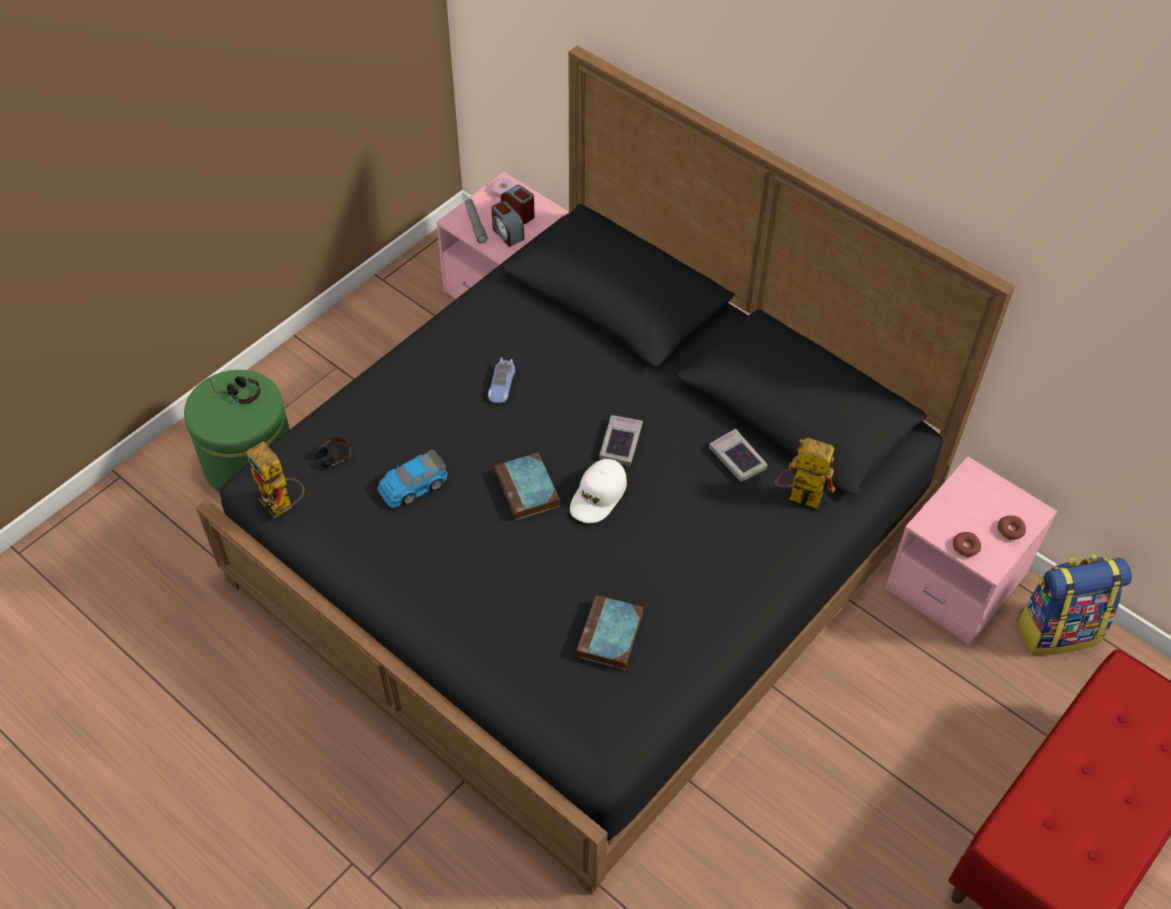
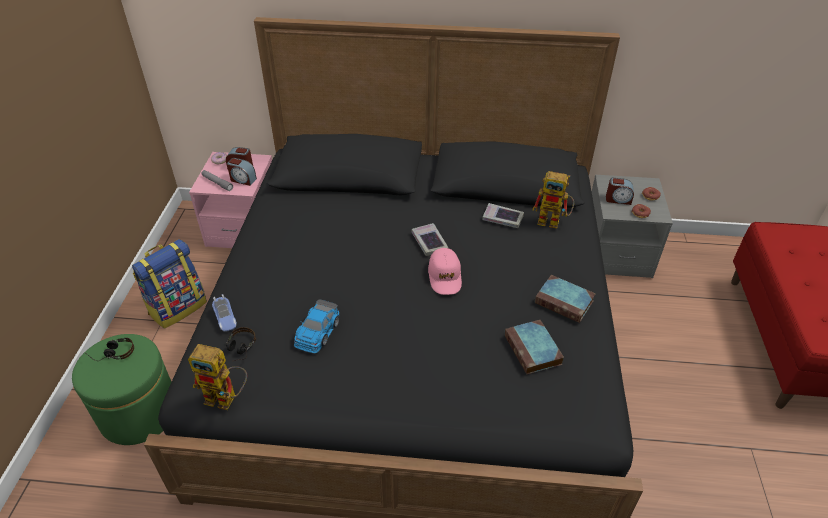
camera: 35 degrees left, 10 degrees down
toy car [488,358,515,403] -> toy car moved to [212,294,237,332]
book [495,453,560,520] -> book moved to [534,275,596,323]
white cap [570,459,627,523] -> pink cap [428,248,462,295]
toy robot [775,438,835,509] -> toy robot turned 150 degrees counterclockwise [532,171,574,229]
pink nightstand [885,456,1057,645] -> grey nightstand [592,175,673,278]
backpack [1016,554,1132,655] -> backpack moved to [132,239,207,329]
none -> alarm clock [606,178,634,205]

